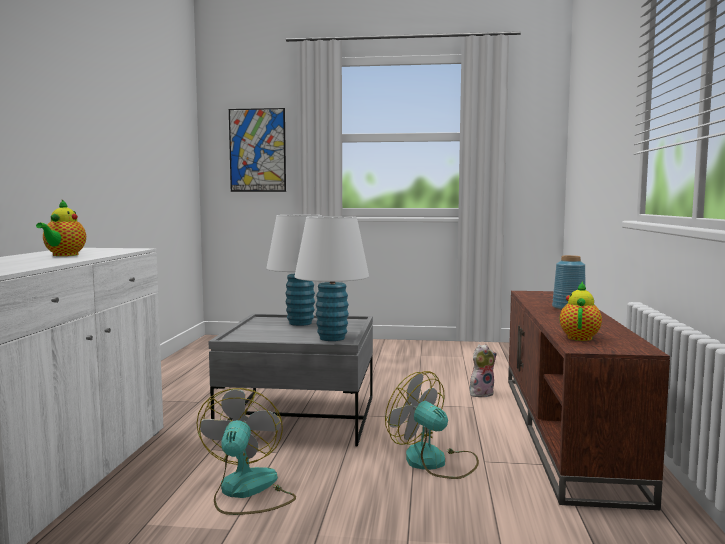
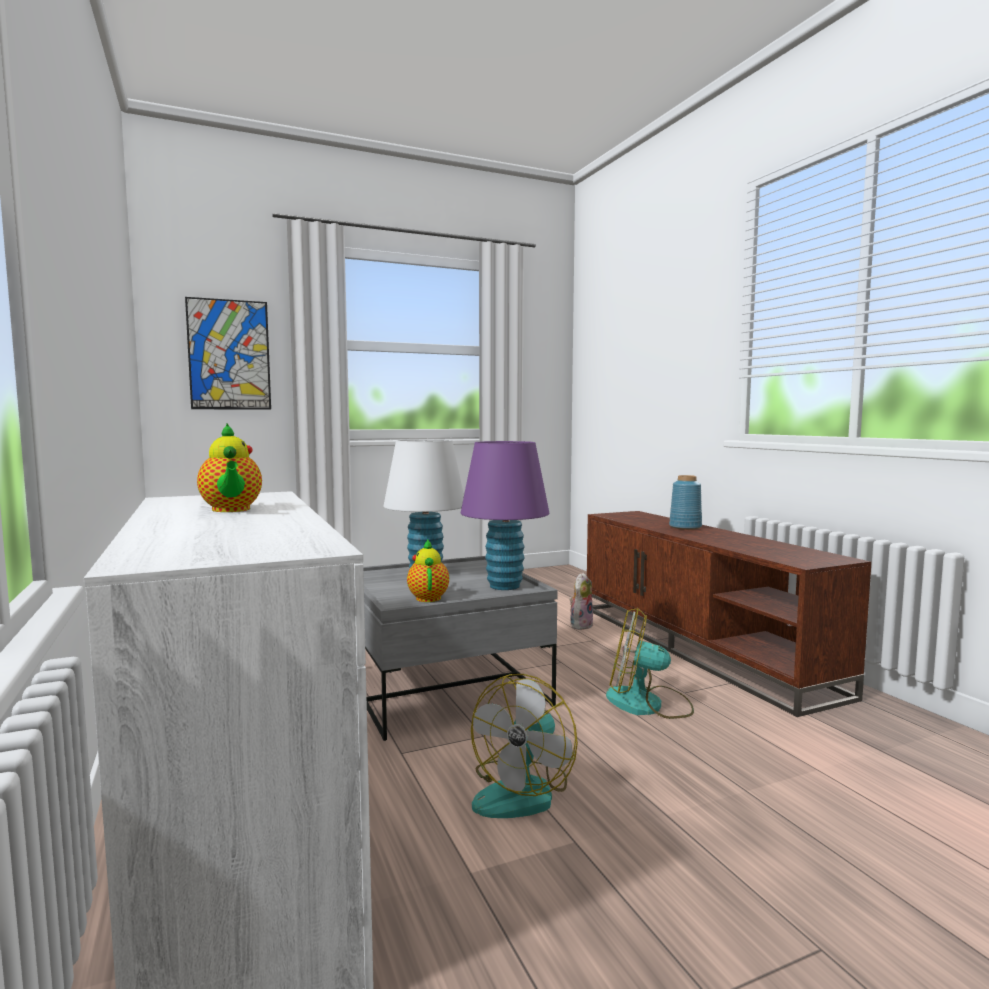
camera: 30 degrees left, 0 degrees up
fan [196,388,296,515] -> fan turned 120 degrees counterclockwise [471,674,578,818]
white table lamp [294,216,369,341] -> purple table lamp [461,441,549,590]
teapot [559,281,602,341] -> teapot moved to [407,540,449,602]

